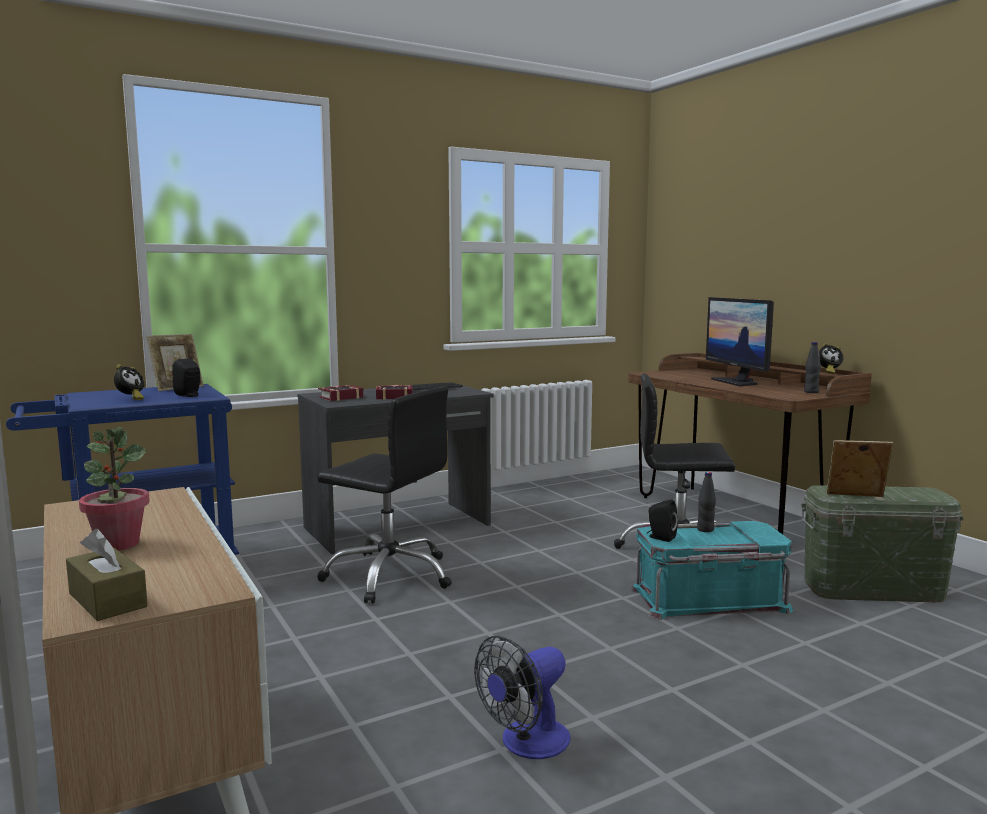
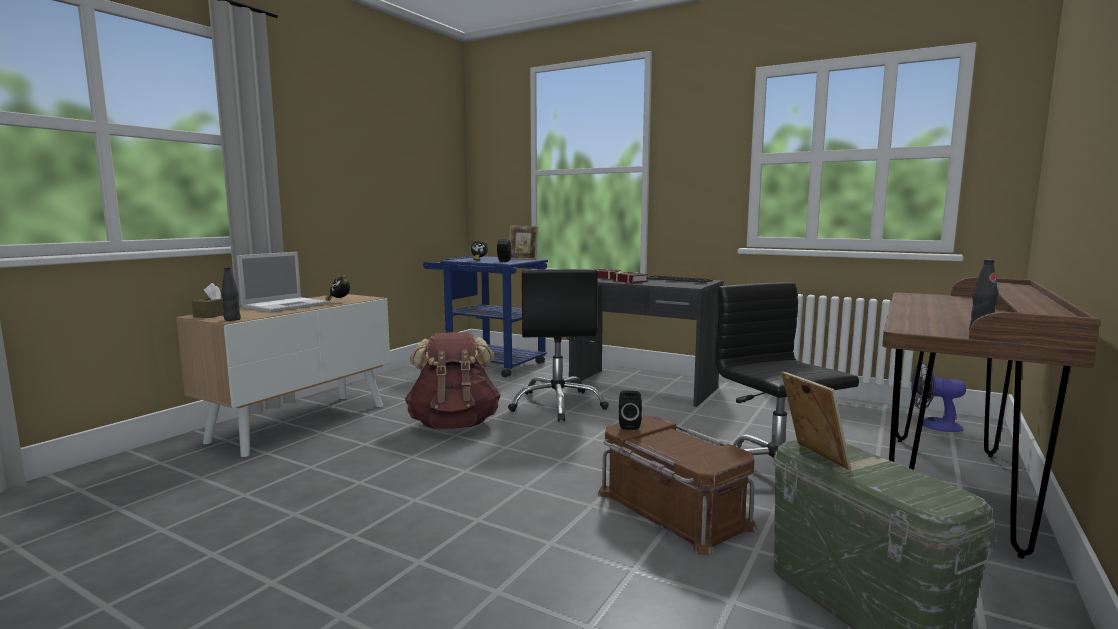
camera: 60 degrees right, 0 degrees up
potted plant [79,427,150,551] -> laptop [237,252,329,312]
fan [474,636,571,759] -> fan moved to [911,362,966,432]
turquoise storage box [631,521,793,620] -> brown storage box [598,416,757,555]
black bottle [697,472,716,532] -> black bottle moved to [221,267,241,321]
monitor [706,297,774,387] -> none
alarm clock [819,343,843,374] -> alarm clock moved to [325,275,350,301]
none -> brown backpack [405,332,501,429]

